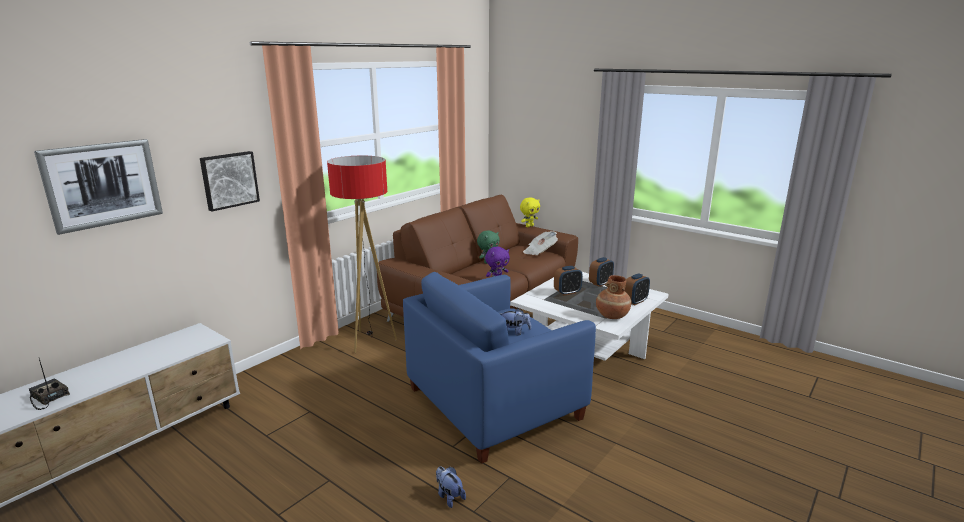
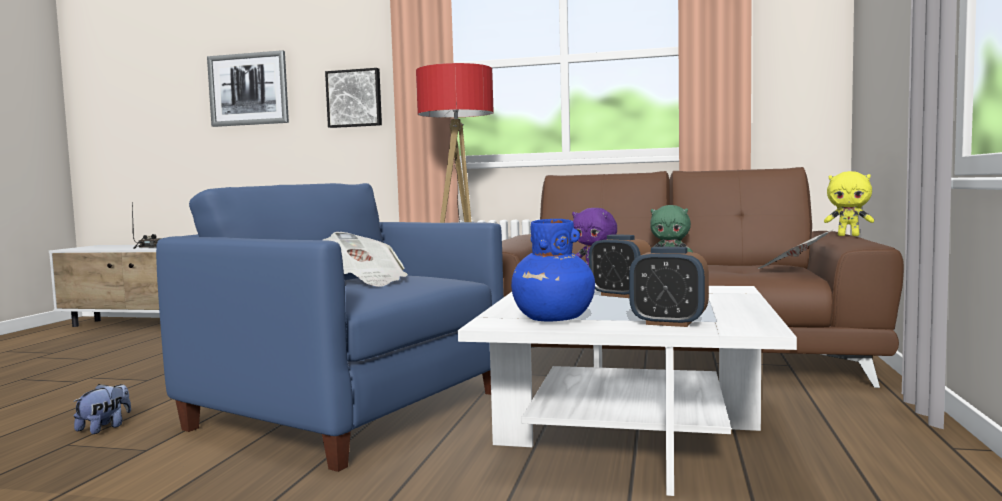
camera: 65 degrees right, 15 degrees down
plush toy [499,308,531,335] -> newspaper [323,232,408,287]
alarm clock [589,257,614,287] -> none
brown vase [596,275,631,319] -> blue vase [511,219,595,321]

